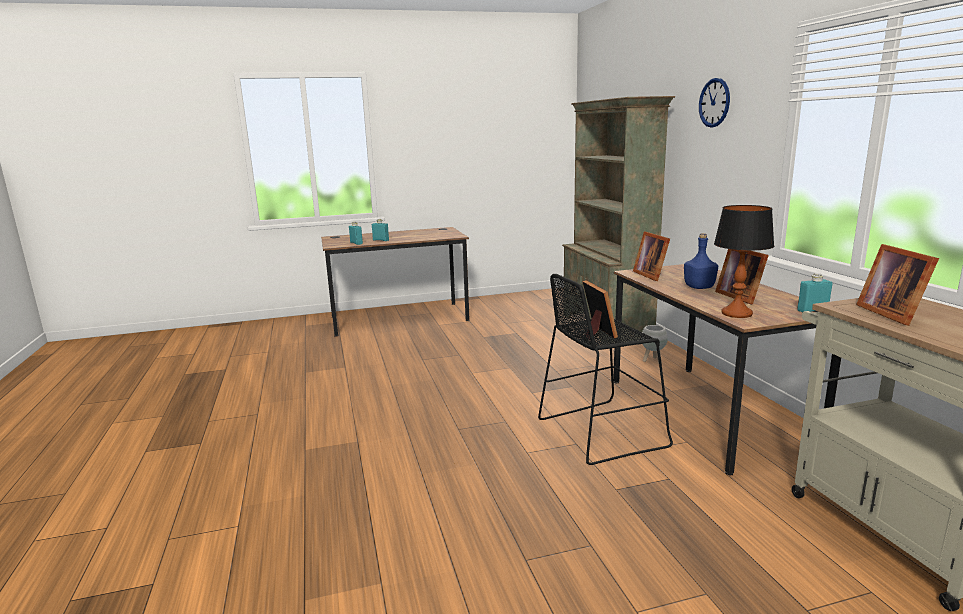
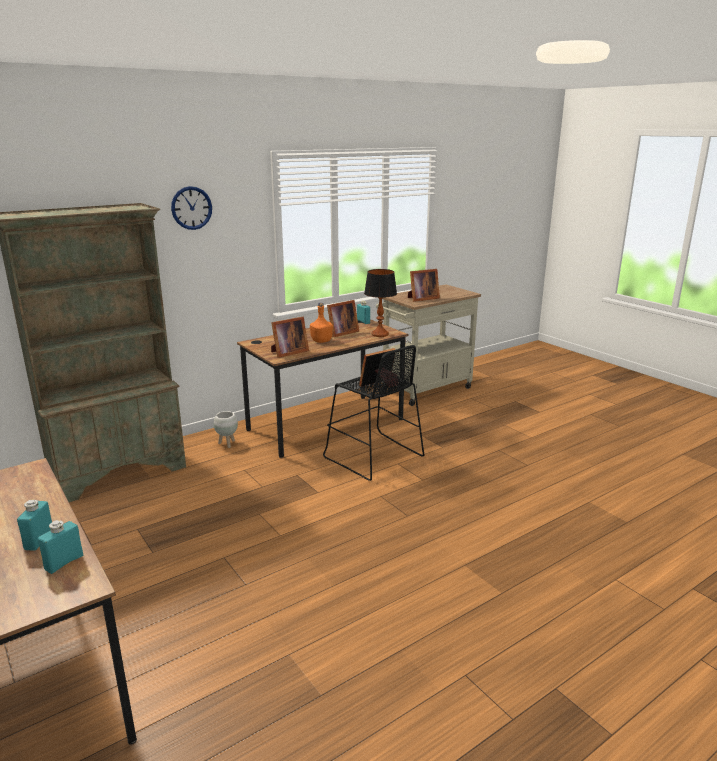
camera: 110 degrees left, 5 degrees up
blue bottle [684,233,718,289] -> orange bottle [310,303,333,343]

